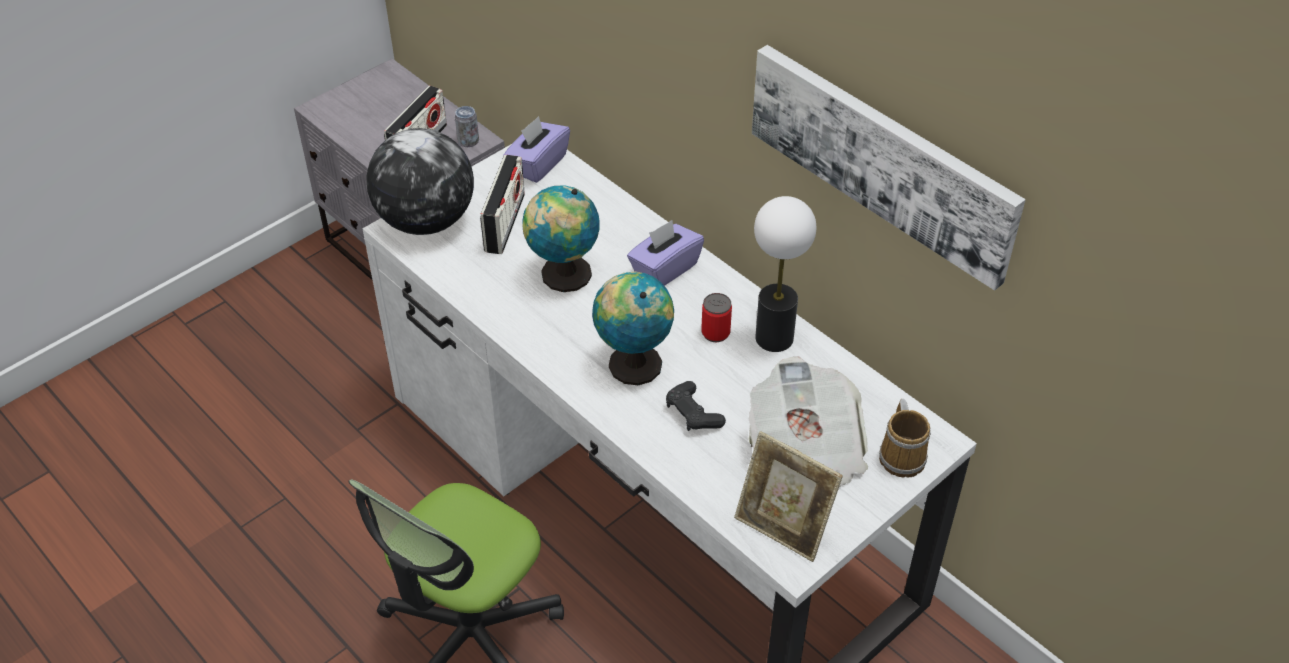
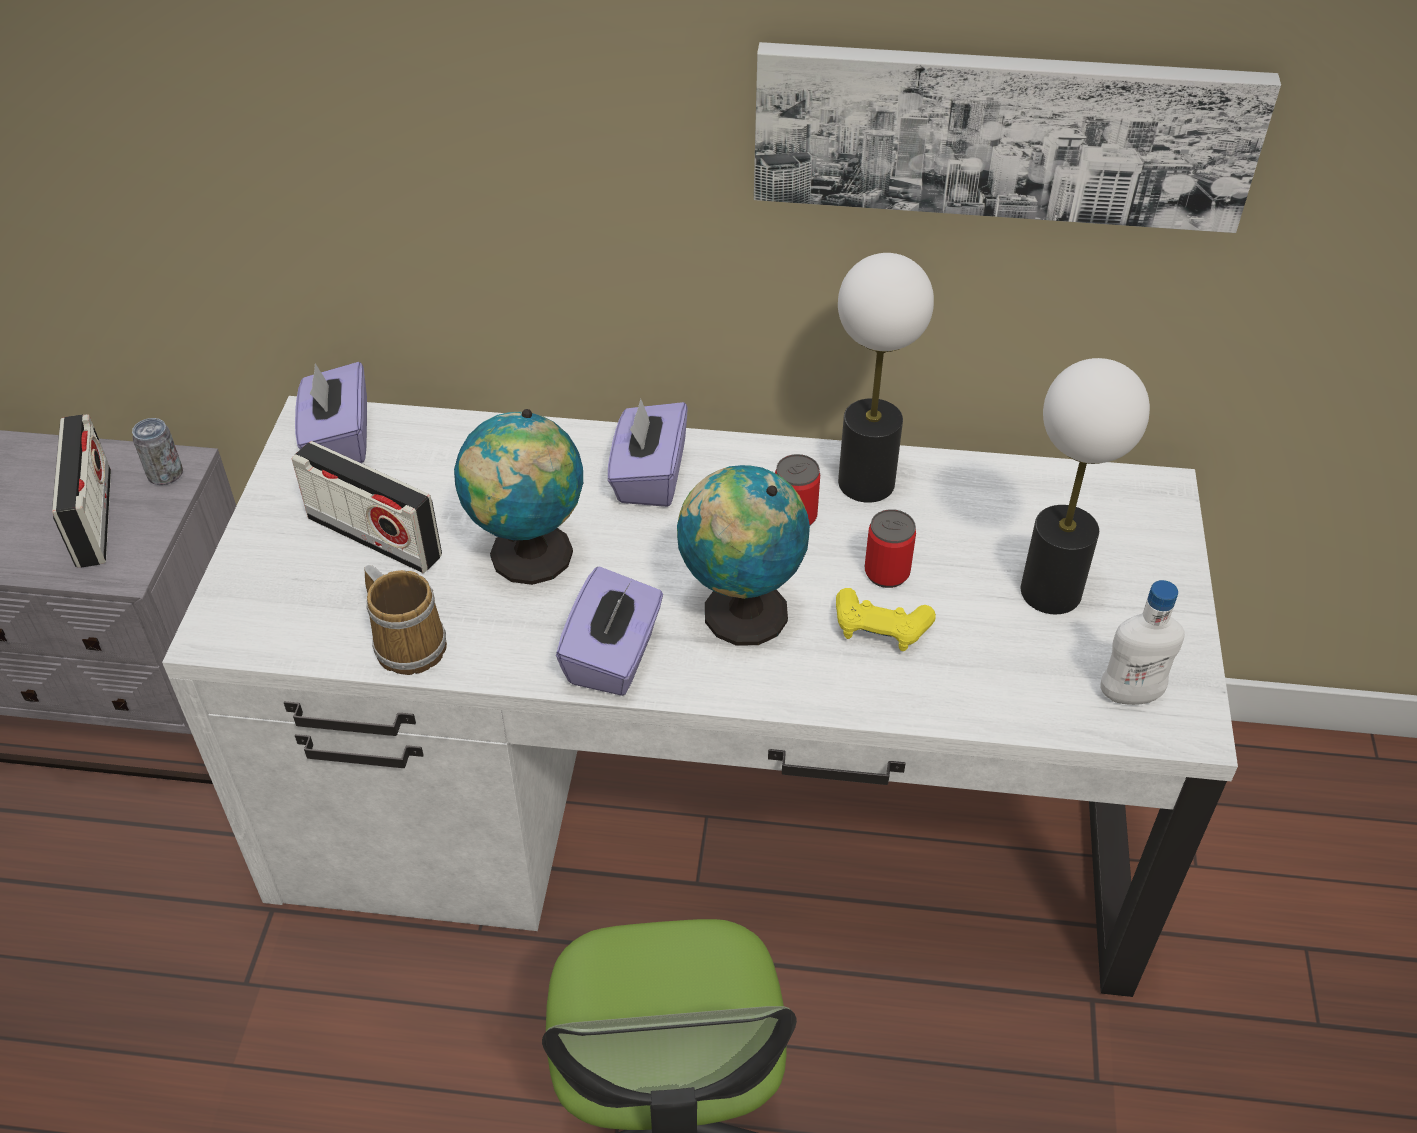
camera: 40 degrees left, 0 degrees up
globe [366,128,474,235] -> none
radio [480,155,525,254] -> radio turned 150 degrees clockwise [292,441,442,573]
black game controller [666,381,726,431] -> yellow game controller [836,588,936,651]
picture frame [734,431,843,562] -> white bottle [1100,580,1185,705]
newspaper [748,356,868,487] -> table lamp [1021,358,1150,614]
mug [879,399,931,478] -> mug moved to [364,565,447,675]
none -> purple tissue box [556,566,663,696]
none -> can [865,509,916,588]

